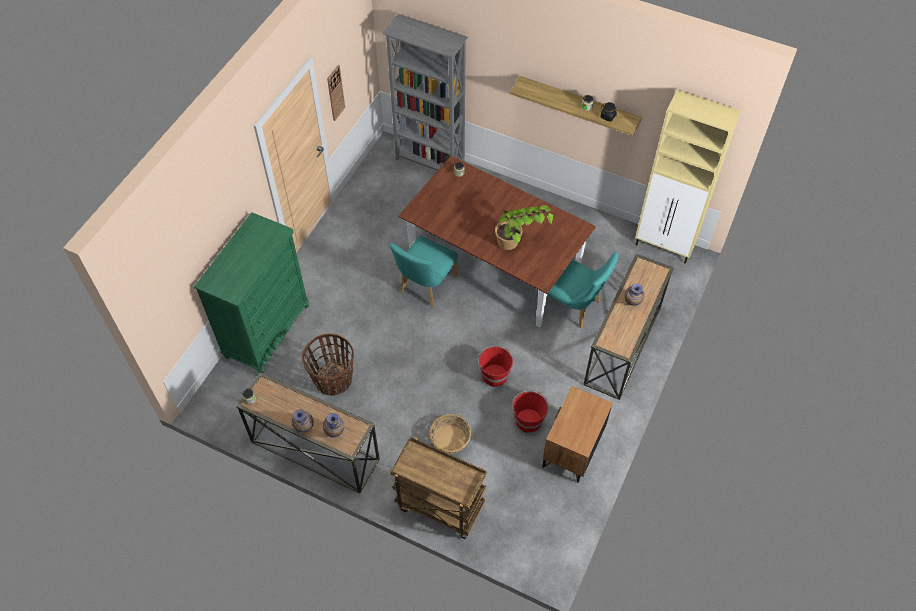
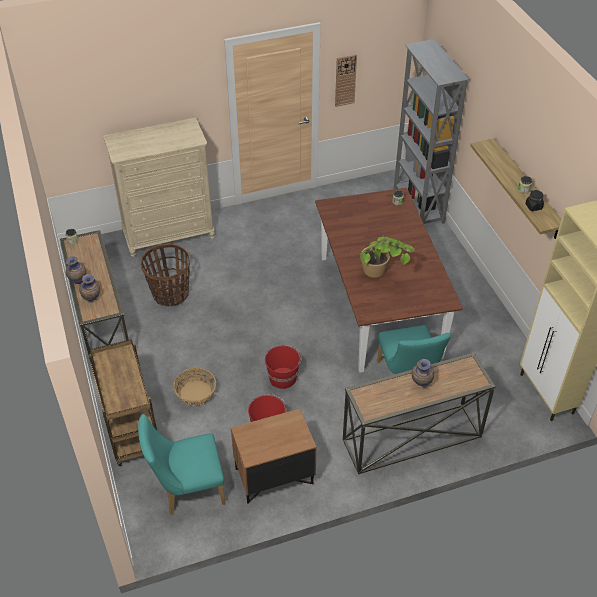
camera: 45 degrees right, 10 degrees down
green dresser [194,212,309,373] -> beige dresser [103,117,214,257]
turquoise chair [390,236,458,307] -> turquoise chair moved to [138,414,226,515]

